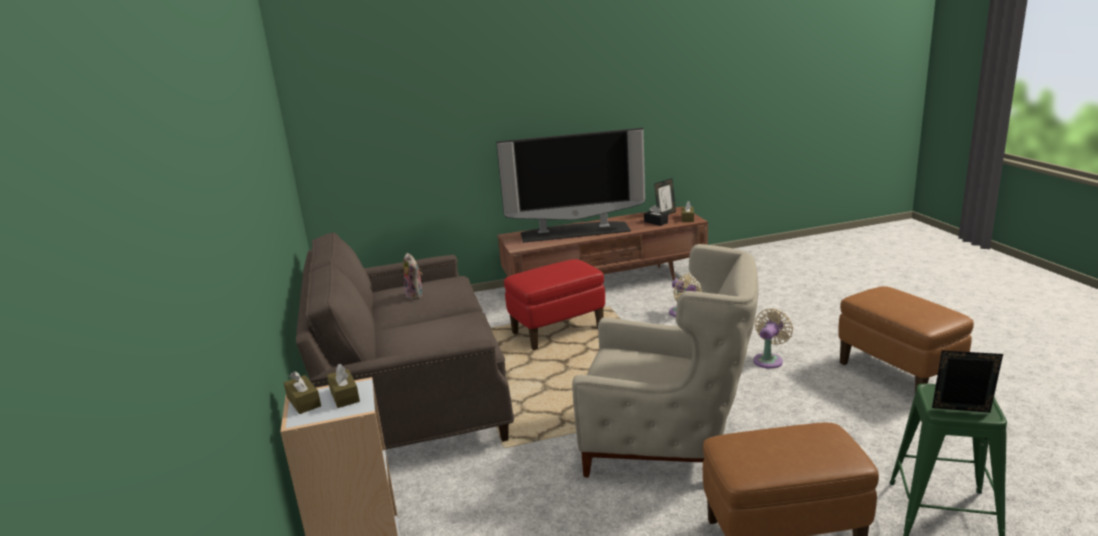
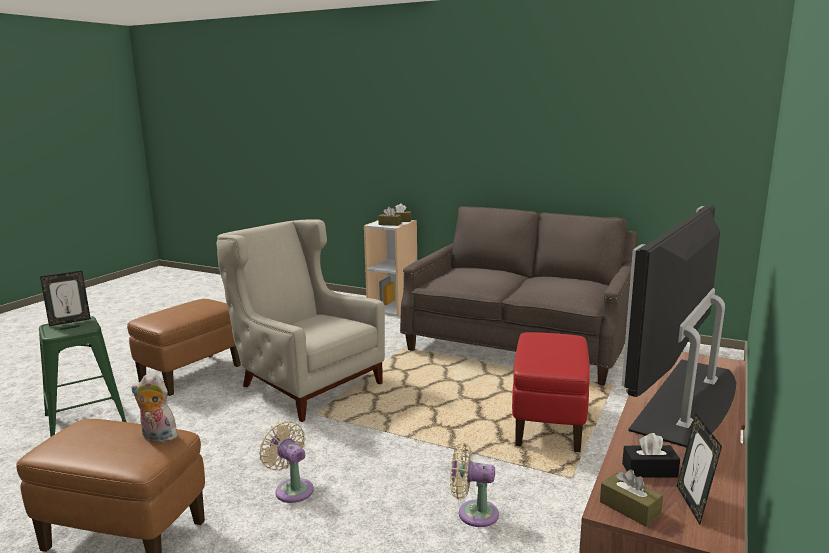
camera: 130 degrees right, 5 degrees down
plush toy [403,253,422,300] -> plush toy moved to [131,375,180,443]
beige armchair [572,244,758,478] -> beige armchair turned 75 degrees clockwise [217,219,385,422]
beige fan [753,308,793,369] -> beige fan turned 150 degrees clockwise [259,421,313,503]

